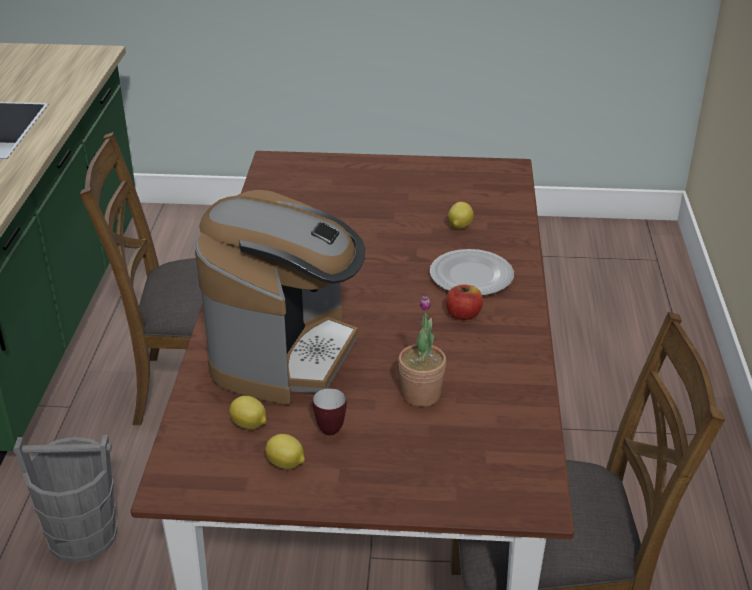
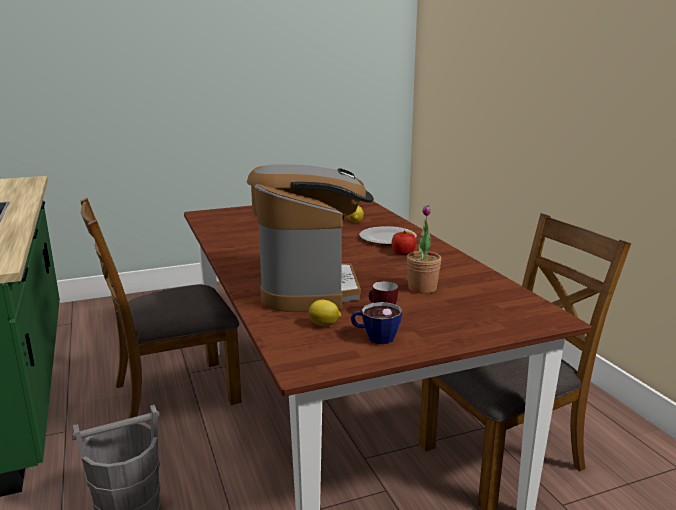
camera: 25 degrees left, 15 degrees down
lemon [265,434,305,469] -> cup [351,302,402,344]

